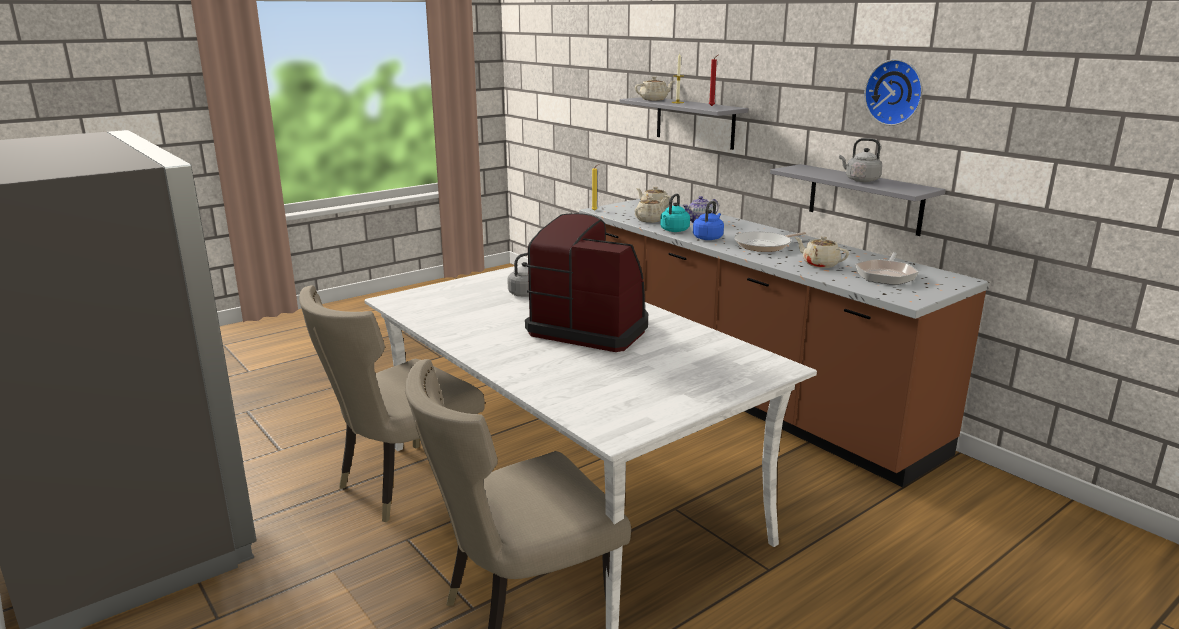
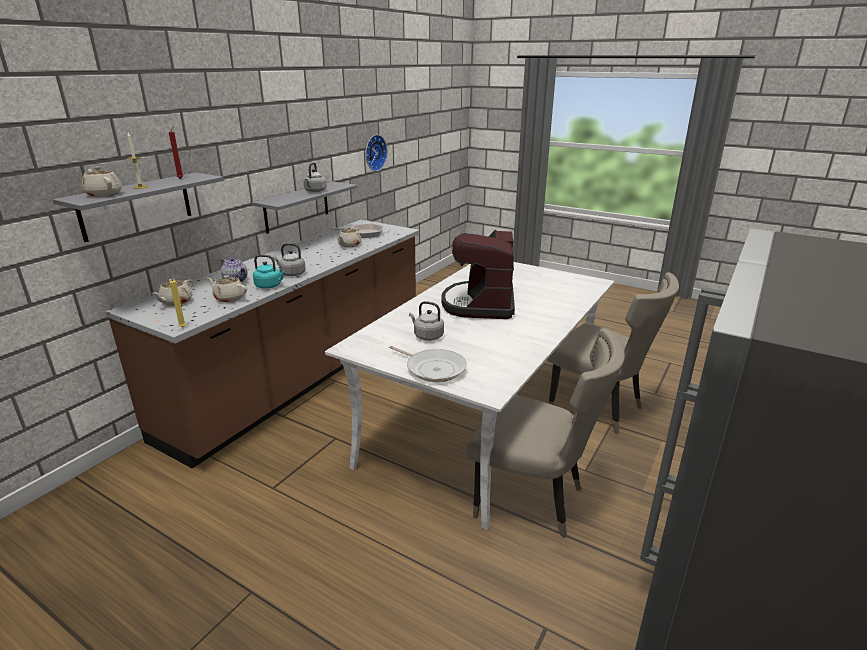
camera: 110 degrees left, 5 degrees up
blue kettle [693,201,724,240] -> grey kettle [273,243,306,276]
frying pan [734,232,806,252] -> frying pan moved to [389,346,467,382]
wall clock [864,59,923,126] -> wall clock moved to [366,135,387,171]

